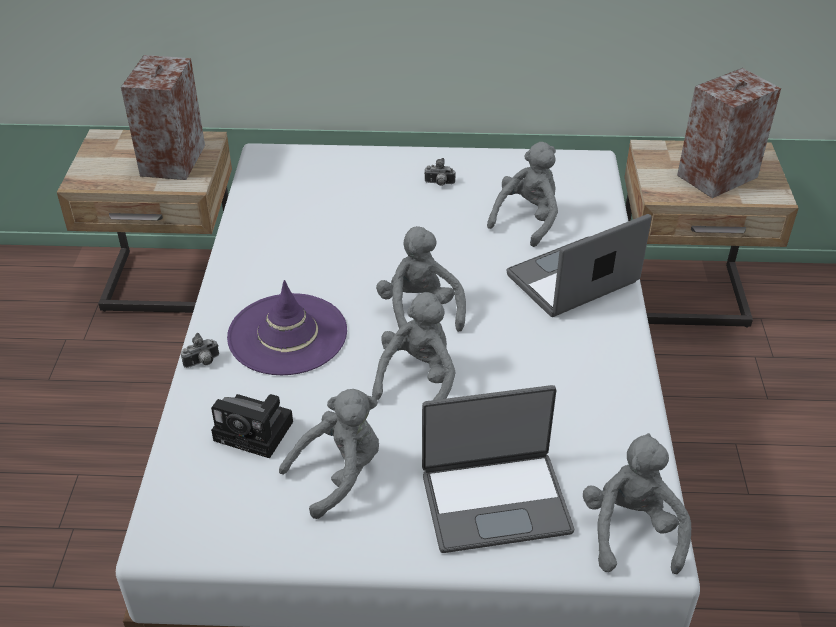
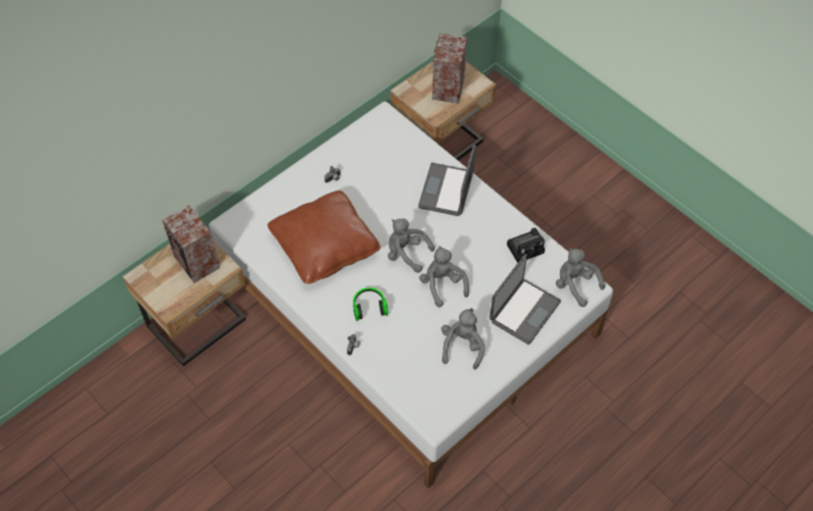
camera: 45 degrees left, 15 degrees up
camera [211,394,293,458] -> camera moved to [507,228,545,263]
purple hat [227,280,347,375] -> headphones [353,288,388,321]
grey plush toy [487,142,558,247] -> none
none -> brown pillow [268,191,380,284]

